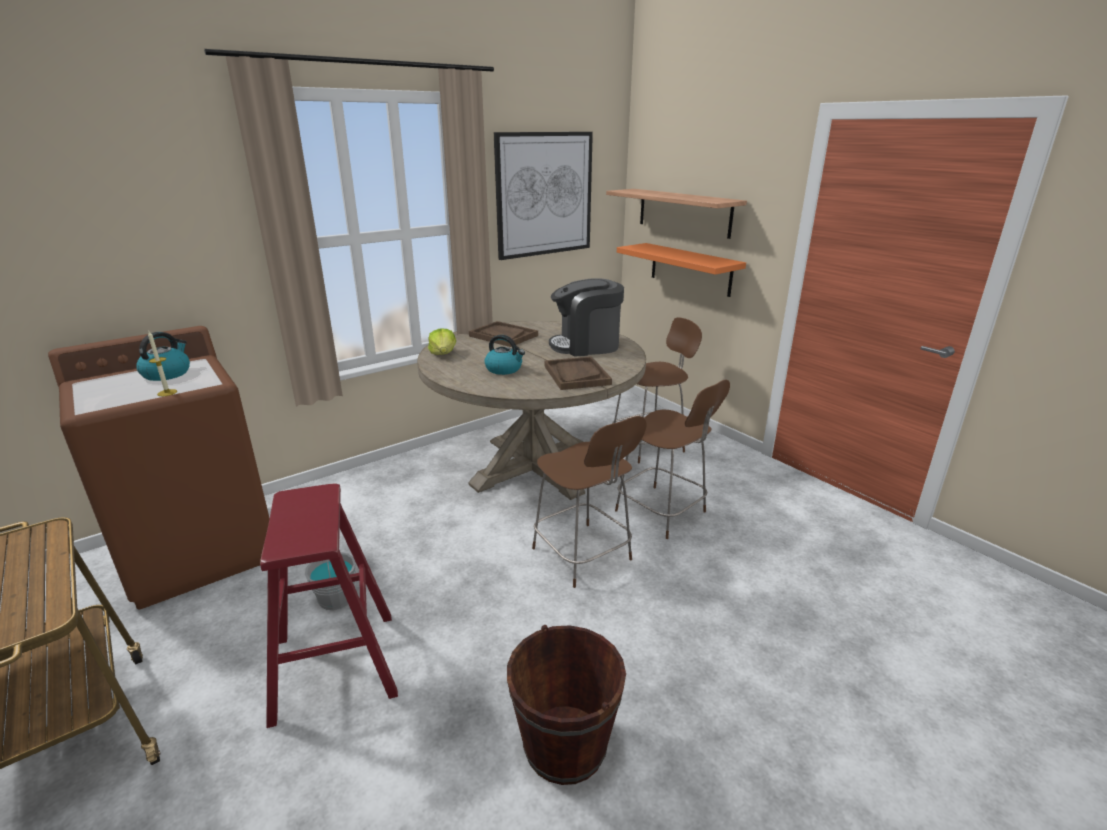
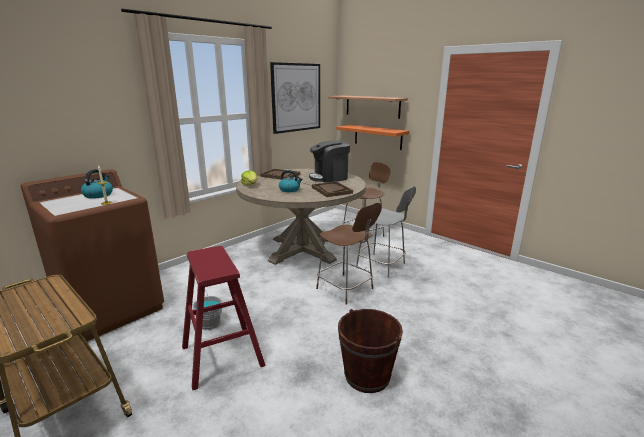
camera: 10 degrees left, 5 degrees down
brown chair [615,379,730,539] -> grey chair [356,186,416,278]

